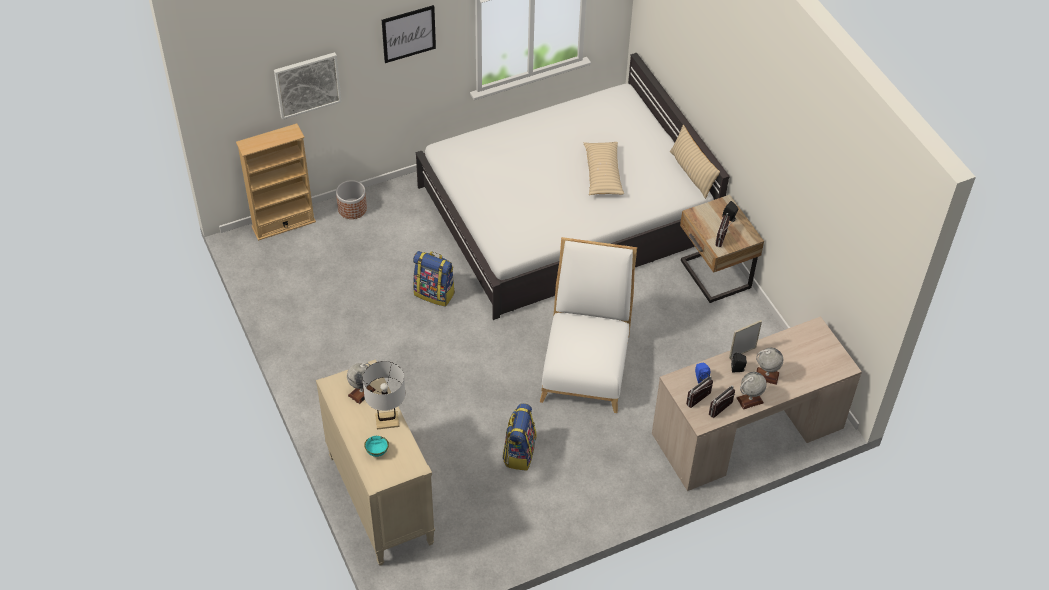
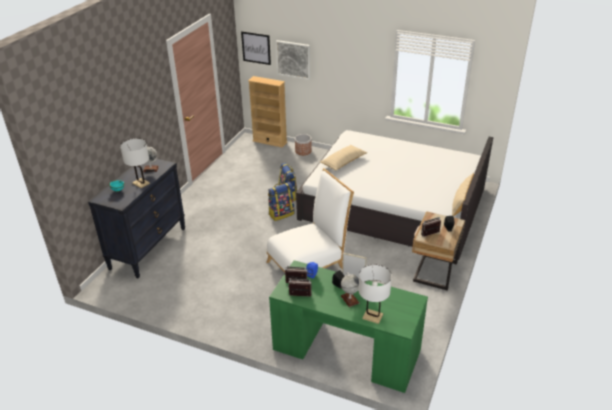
camera: 50 degrees right, 15 degrees down
beige dresser [316,359,435,566] -> black dresser [88,158,185,278]
picture [382,5,436,63] -> picture moved to [241,31,271,65]
backpack [503,404,537,471] -> backpack moved to [268,182,294,221]
beige pillow [583,142,624,195] -> beige pillow moved to [320,145,367,171]
beige desk [652,316,862,491] -> green desk [269,260,428,393]
globe [736,372,767,410] -> none
none -> white table lamp [359,264,392,324]

